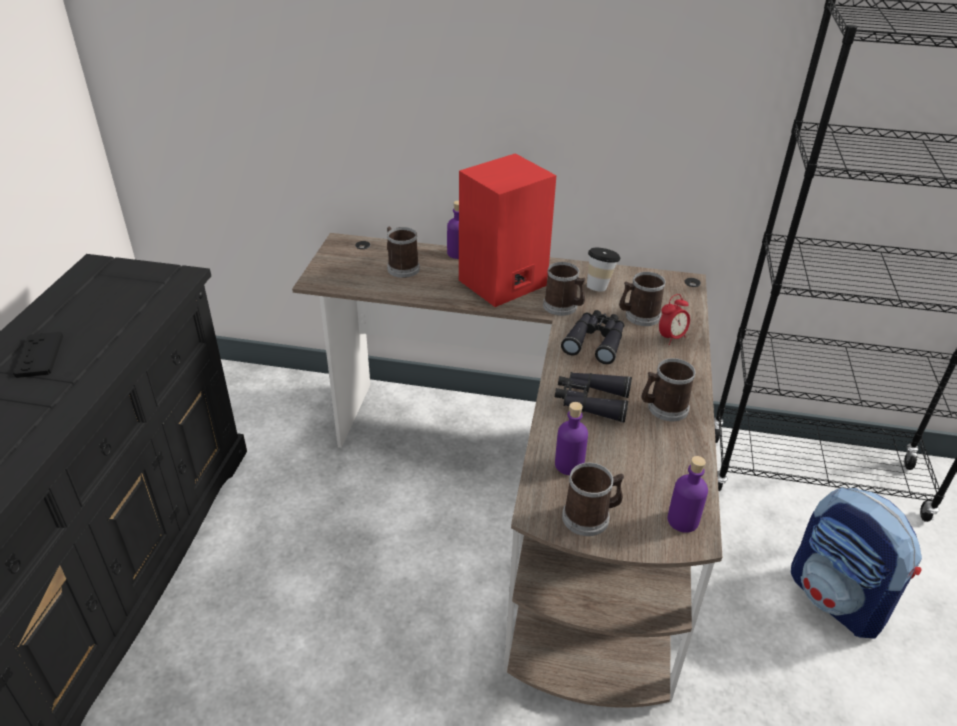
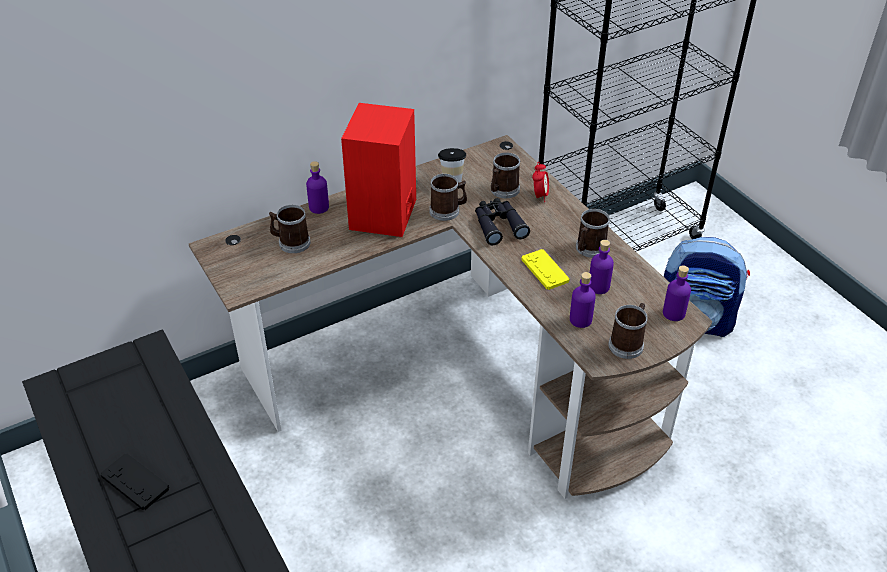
camera: 40 degrees left, 5 degrees up
black binoculars [555,372,632,423] -> yellow game controller [521,249,570,290]
none -> purple bottle [589,240,614,294]

